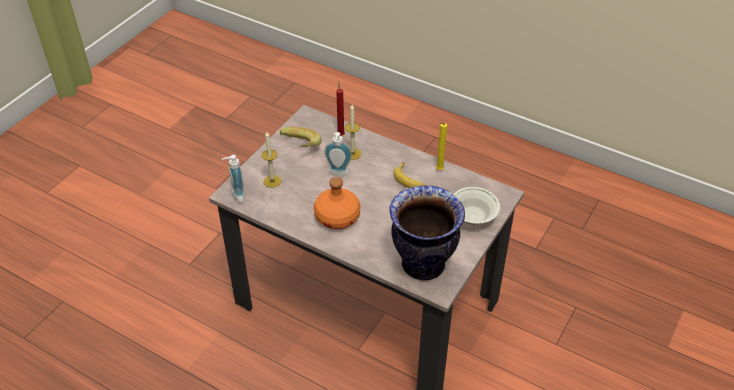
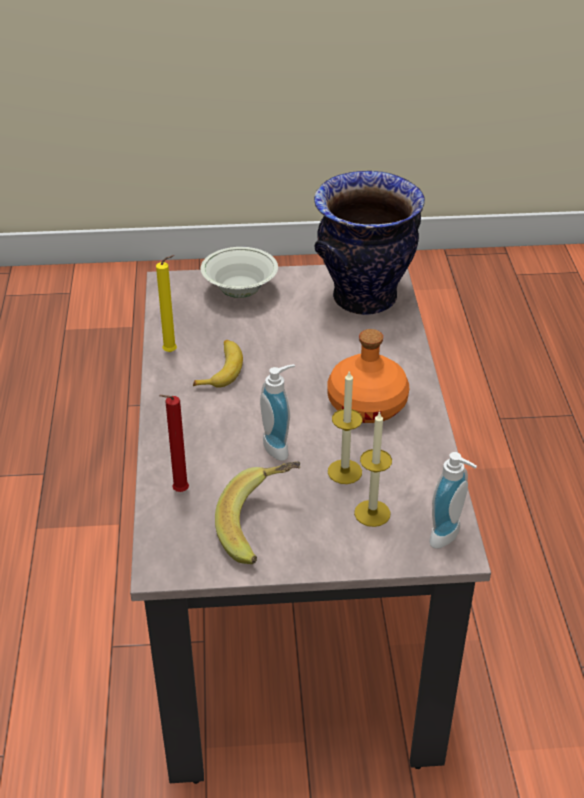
camera: 125 degrees left, 5 degrees down
candle [345,105,362,160] -> candle moved to [328,370,363,484]

